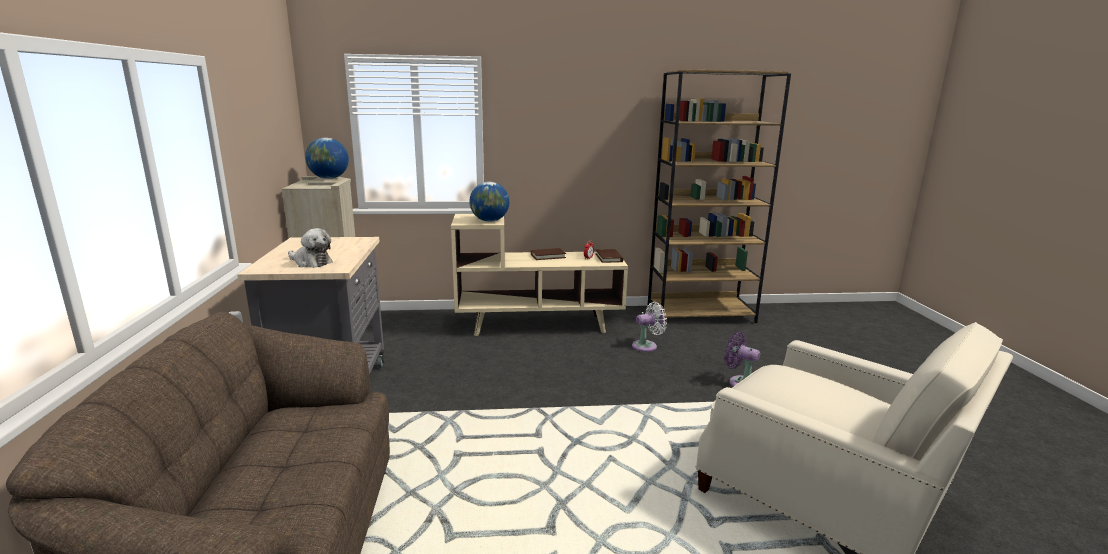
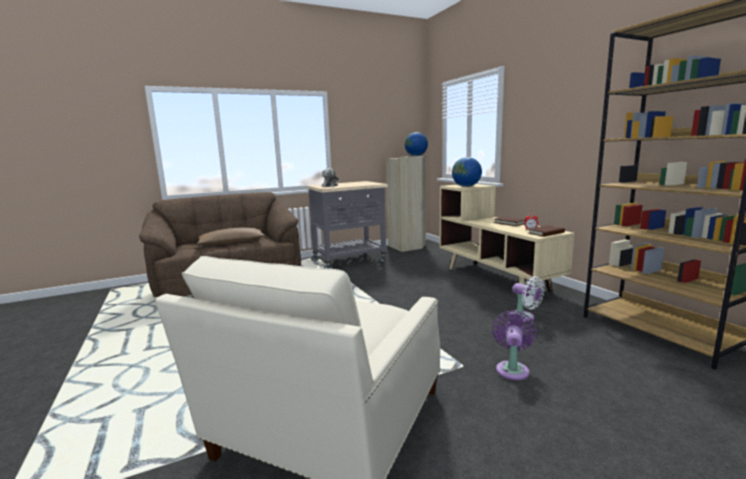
camera: 70 degrees right, 5 degrees down
none -> brown pillow [197,228,266,245]

